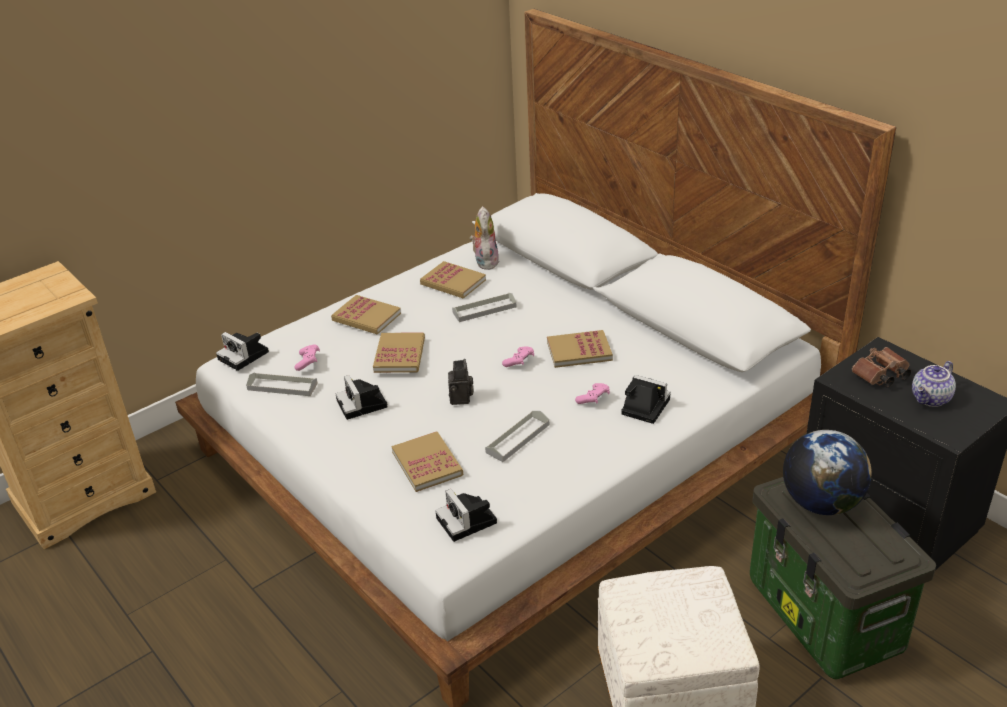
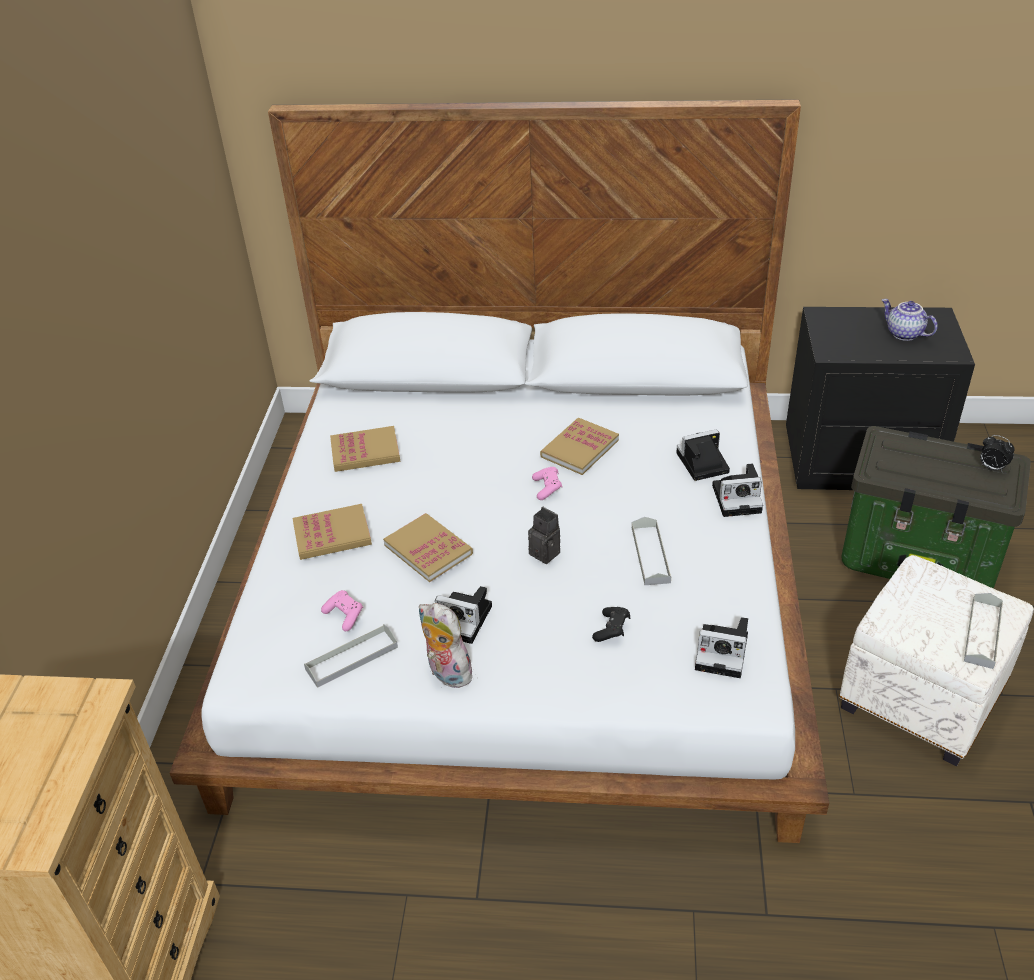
camera: 45 degrees left, 5 degrees up
camera [216,332,269,371] -> camera moved to [712,463,763,517]
book [392,431,463,492] -> black game controller [592,607,630,642]
grey tray [452,293,517,322] -> grey tray moved to [964,593,1003,669]
plush toy [470,206,499,270] -> plush toy moved to [419,603,472,688]
pink game controller [575,383,610,404] -> none
globe [783,430,872,515] -> none
brown binoculars [852,347,911,388] -> none
teapot [912,361,956,407] -> teapot turned 135 degrees clockwise [882,299,938,341]
none -> alarm clock [980,435,1015,473]

